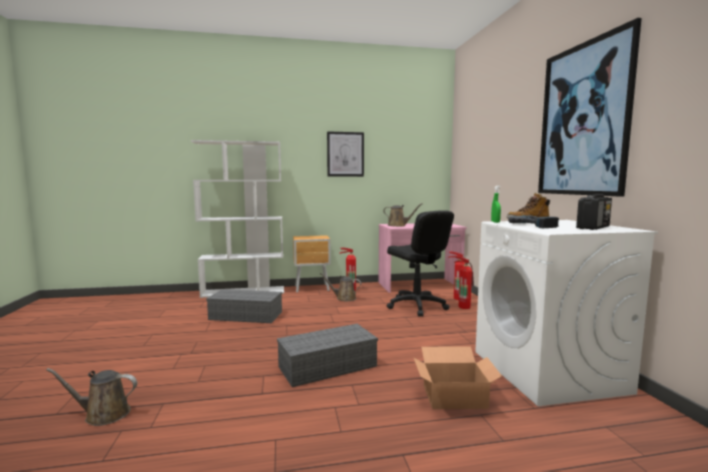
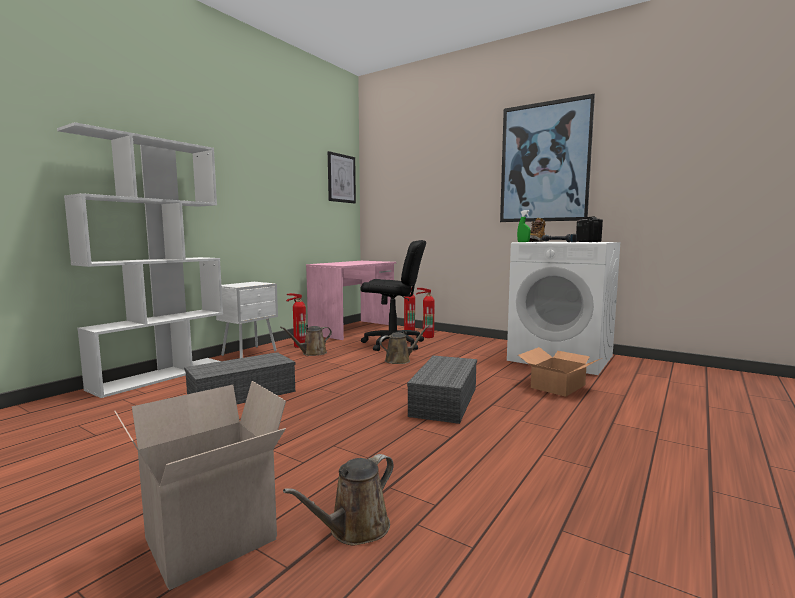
camera: 45 degrees left, 0 degrees up
brown nightstand [293,235,331,293] -> white nightstand [216,282,278,358]
picture [327,131,364,177] -> picture moved to [328,151,356,203]
brown watering can [383,203,423,227] -> brown watering can moved to [380,326,429,364]
none -> cardboard box [114,381,286,590]

